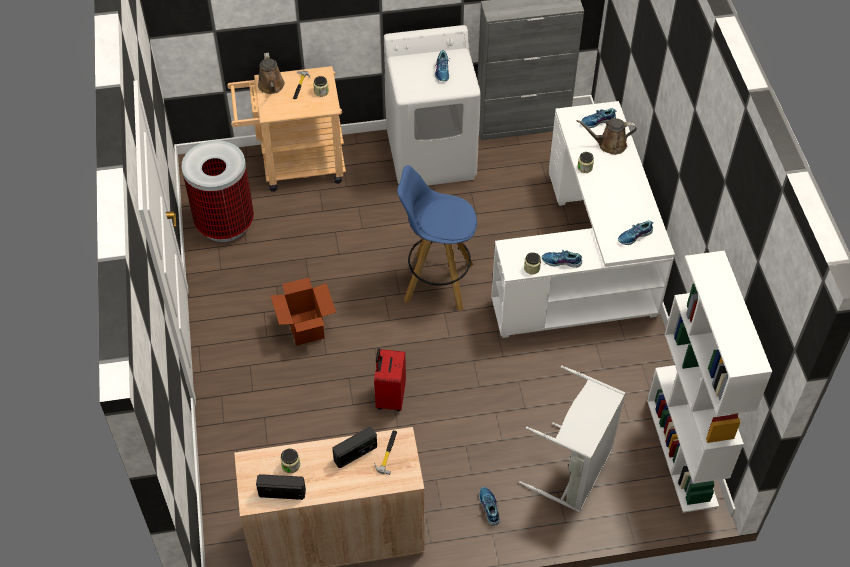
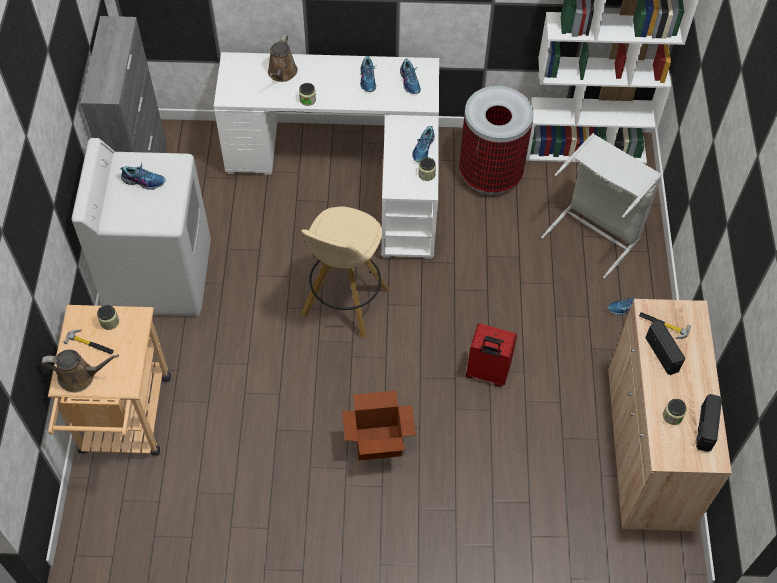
camera: 80 degrees left, 5 degrees up
trash can [182,140,254,242] -> trash can moved to [459,86,534,195]
blue stool [397,165,477,311] -> beige stool [301,206,390,338]
shoe [581,108,617,128] -> shoe moved to [360,56,377,92]

